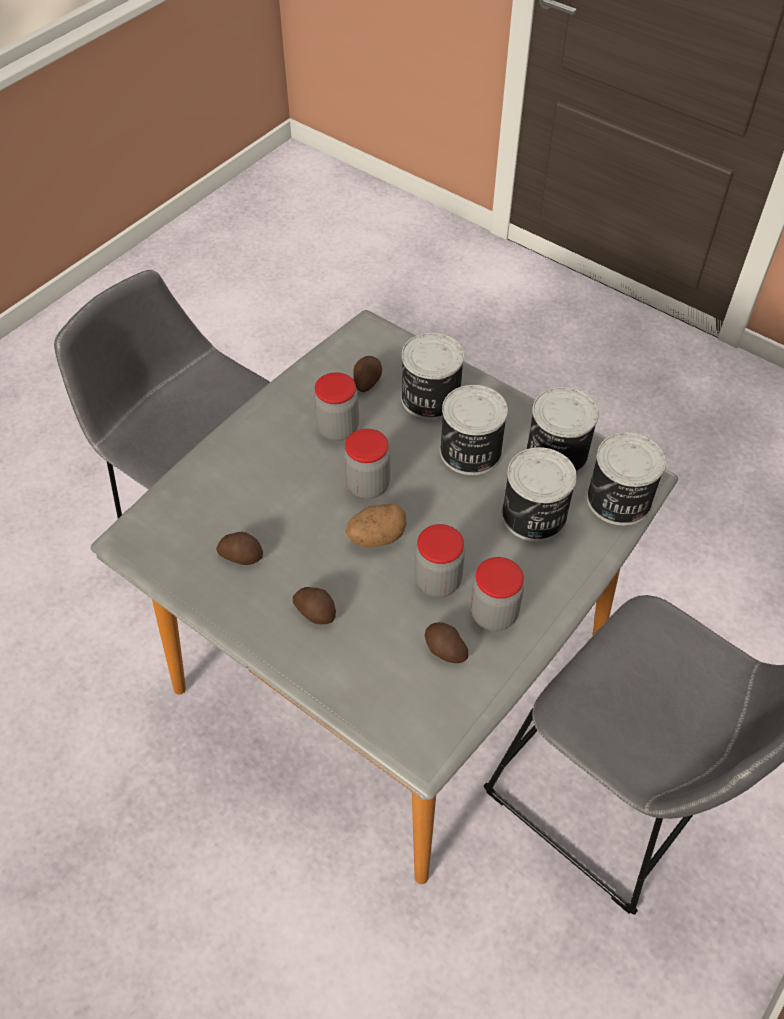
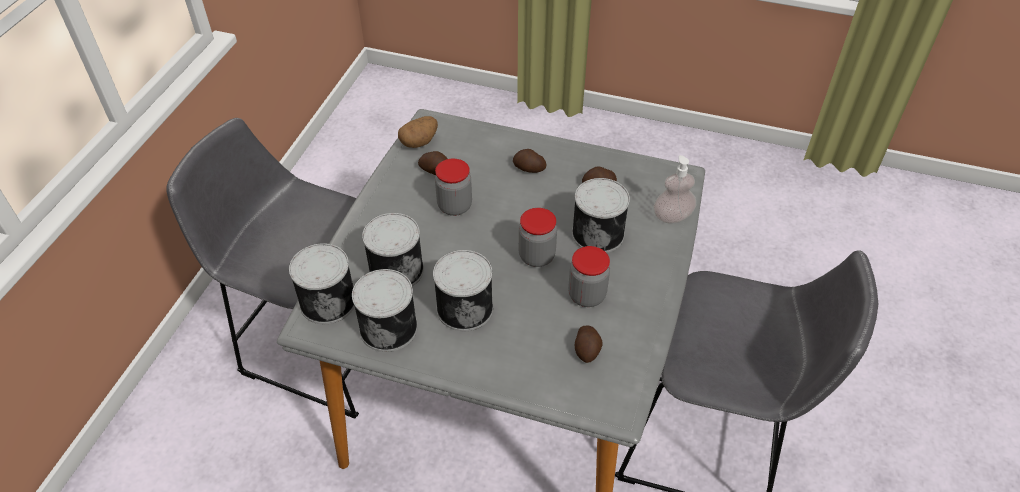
camera: 160 degrees right, 5 degrees down
potato [345,504,407,547] -> potato moved to [398,116,438,148]
can [401,333,464,420] -> can moved to [572,178,630,253]
jar [470,557,524,631] -> none
none -> soap dispenser [653,155,696,223]

